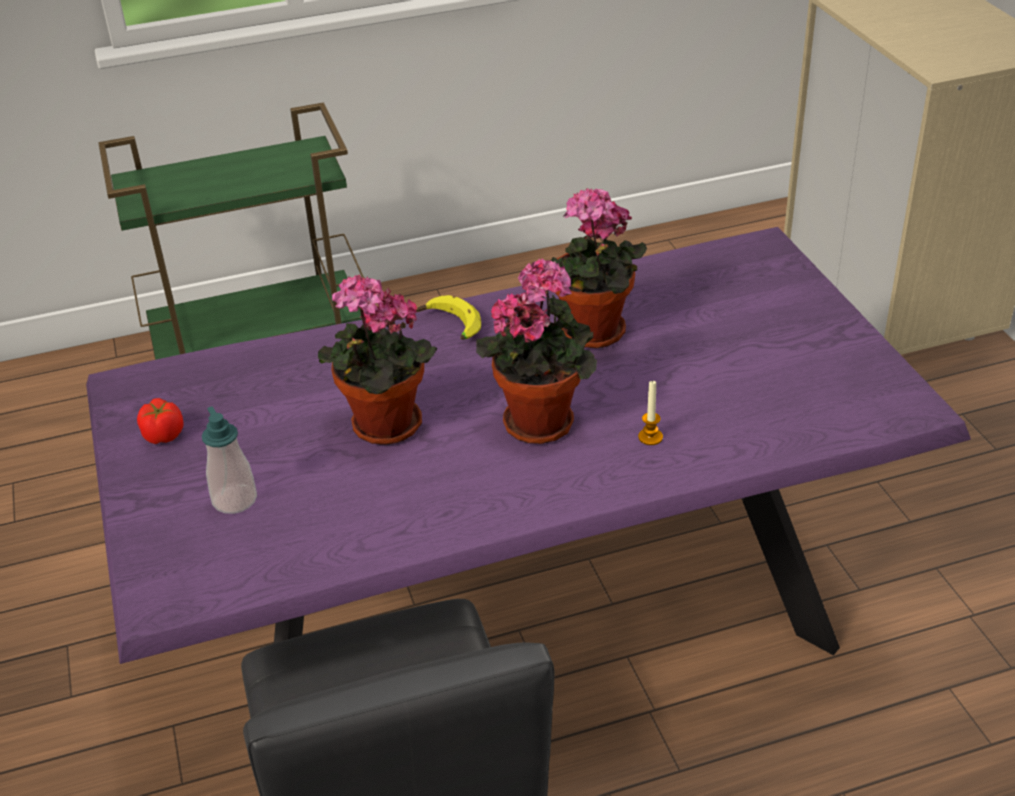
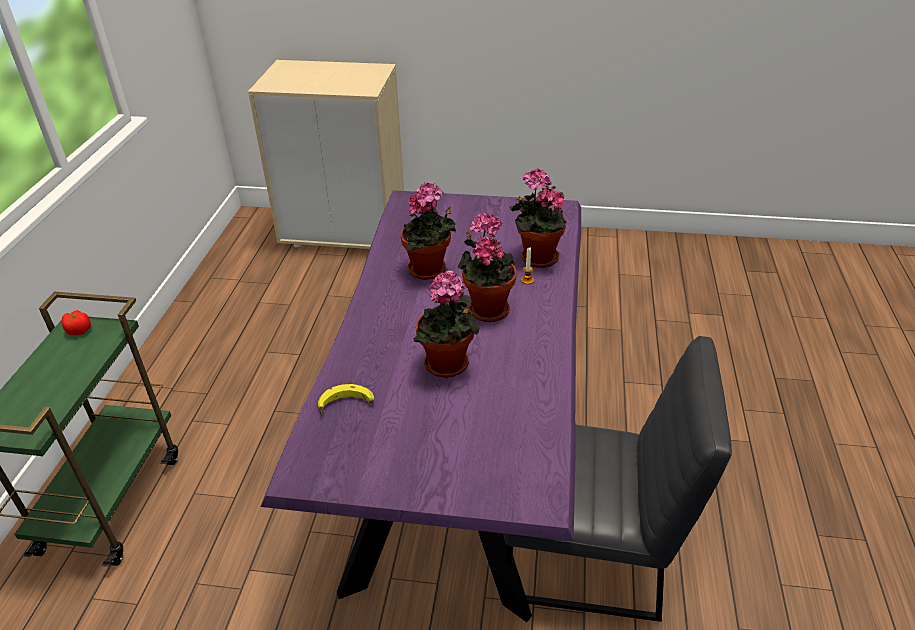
camera: 65 degrees left, 0 degrees up
tomato [137,398,184,444] -> tomato moved to [62,310,91,336]
soap dispenser [202,406,257,514] -> none
banana [416,295,481,340] -> banana moved to [318,384,374,416]
none -> potted plant [509,168,567,268]

